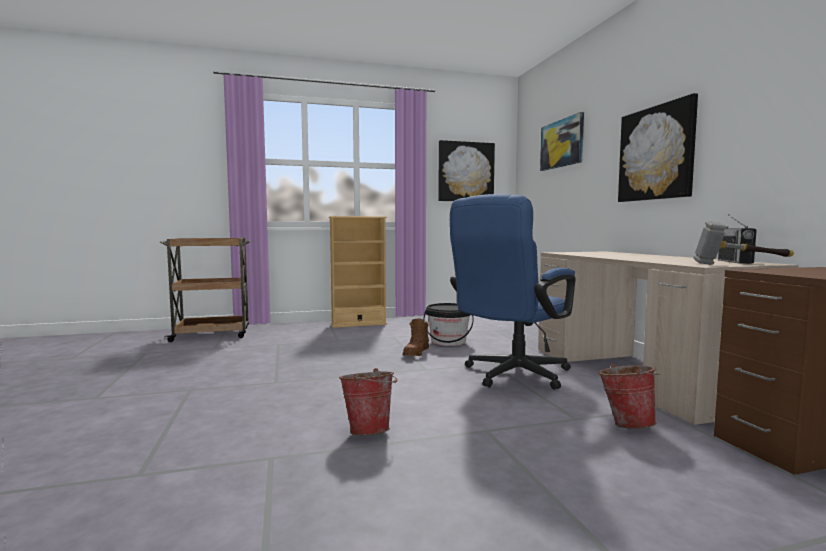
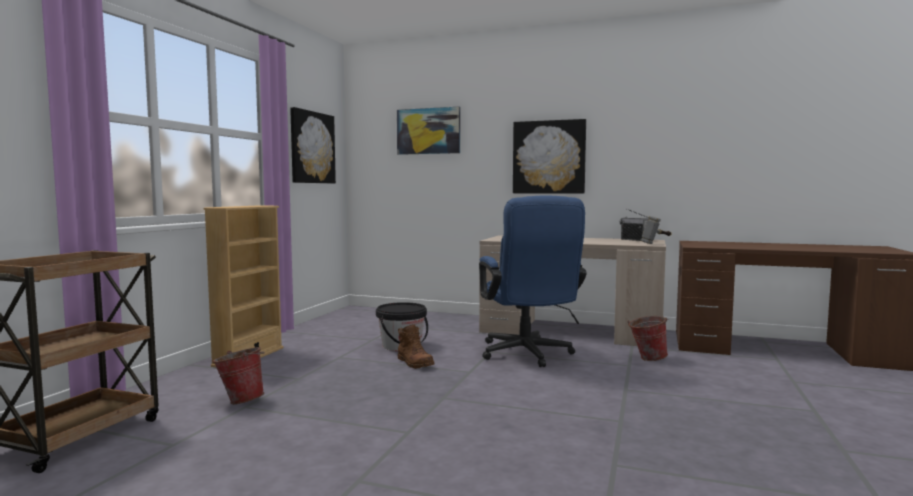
camera: 55 degrees left, 0 degrees up
bucket [339,368,398,435] -> bucket moved to [213,347,265,404]

